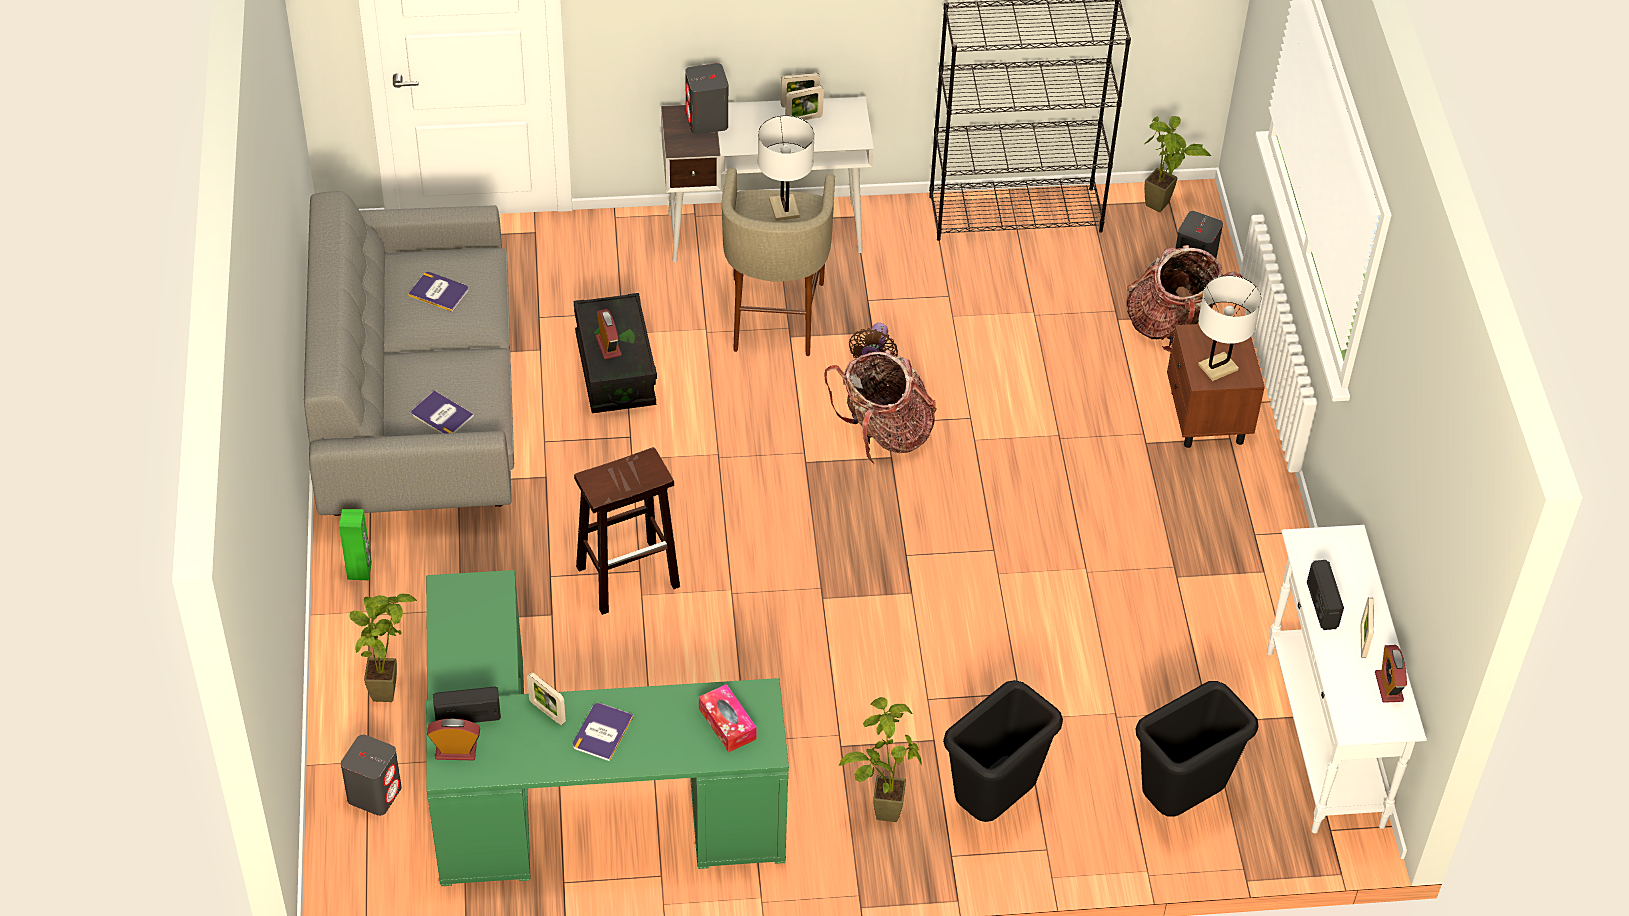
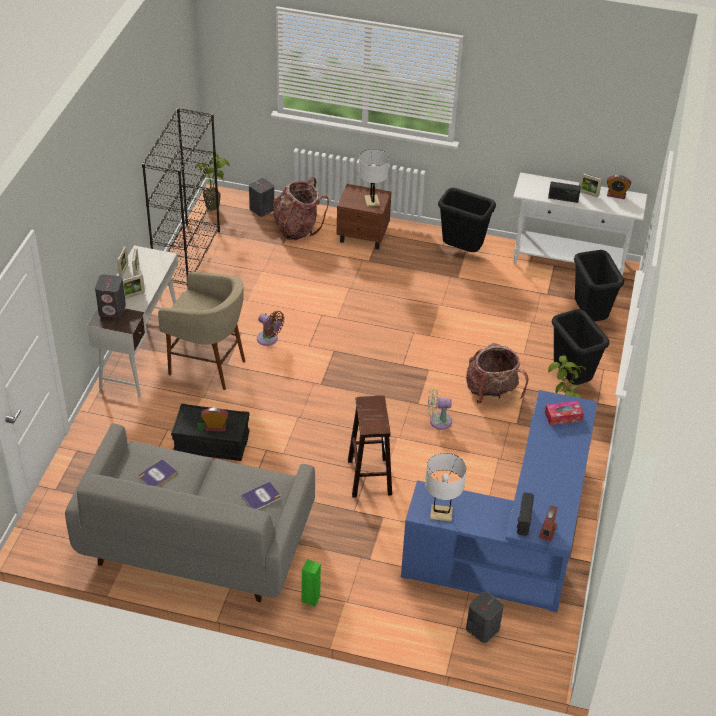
camera: 70 degrees left, 5 degrees down
potted plant [350,594,417,702] -> none
green desk [426,570,789,886] -> blue desk [401,390,598,613]
picture frame [527,672,566,725] -> picture frame moved to [123,274,145,299]
book [573,703,634,761] -> none
white table lamp [758,115,814,221] -> white table lamp moved to [425,453,466,521]
backpack [824,350,936,464] -> backpack moved to [466,343,528,404]
none -> beige fan [428,388,452,430]
none -> black trash can [438,188,496,252]

